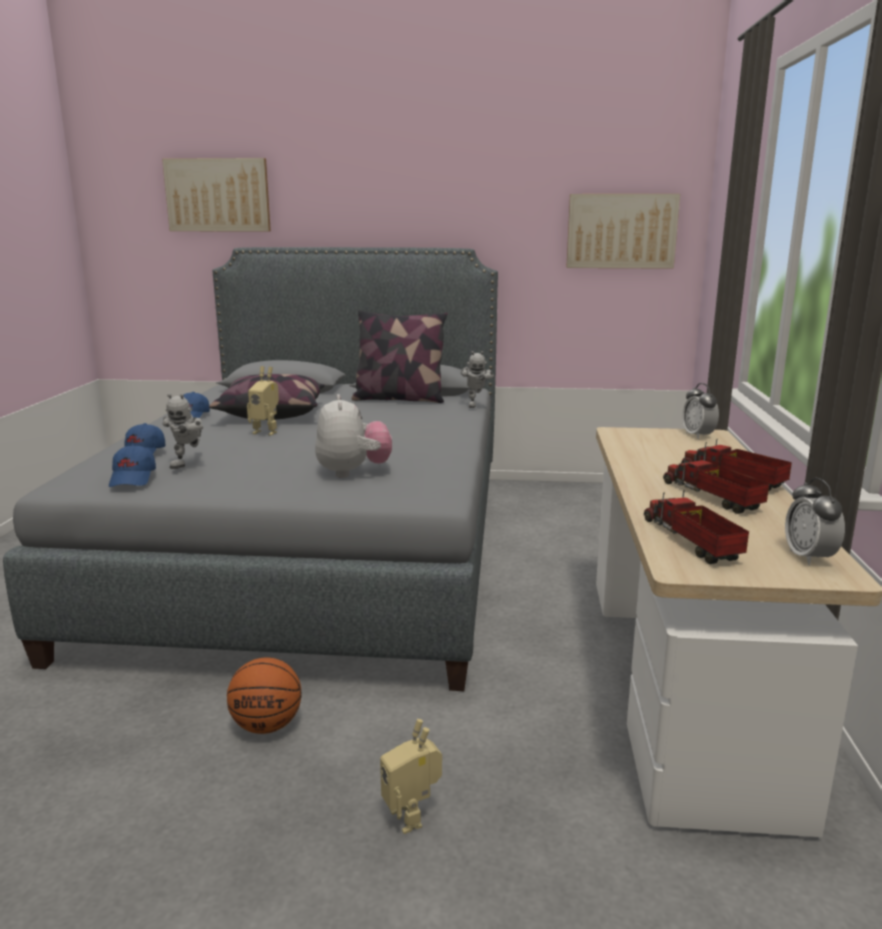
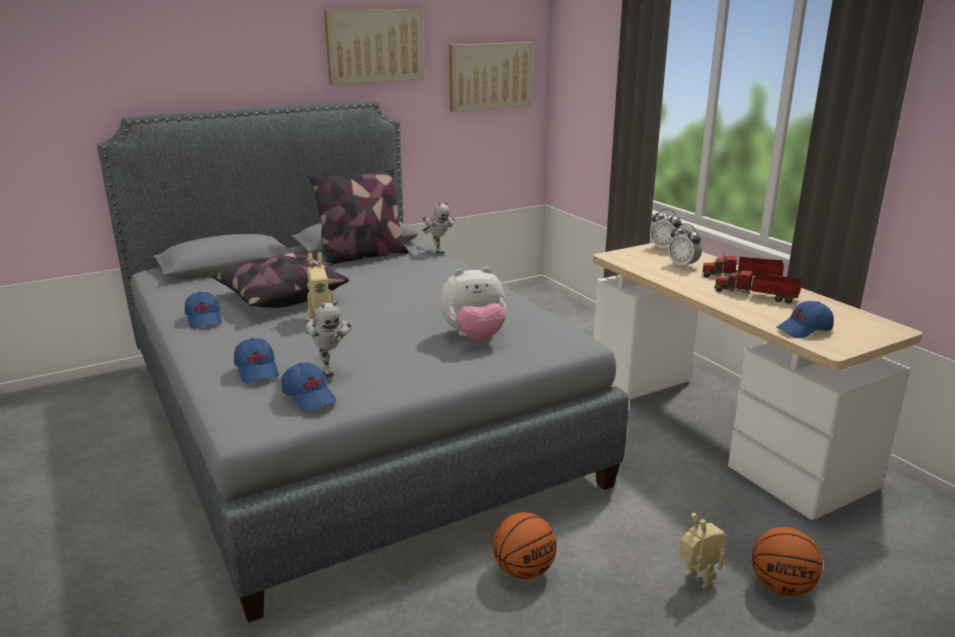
camera: 35 degrees left, 5 degrees up
picture [162,158,271,231] -> picture moved to [324,9,425,85]
plush toy [315,394,392,478] -> plush toy turned 120 degrees clockwise [440,267,507,340]
toy robot [380,719,442,834] -> toy robot turned 150 degrees counterclockwise [679,513,725,589]
toy truck [644,490,749,564] -> blue cap [776,301,834,338]
alarm clock [785,478,845,565] -> alarm clock moved to [668,223,702,269]
none -> basketball [752,527,823,596]

